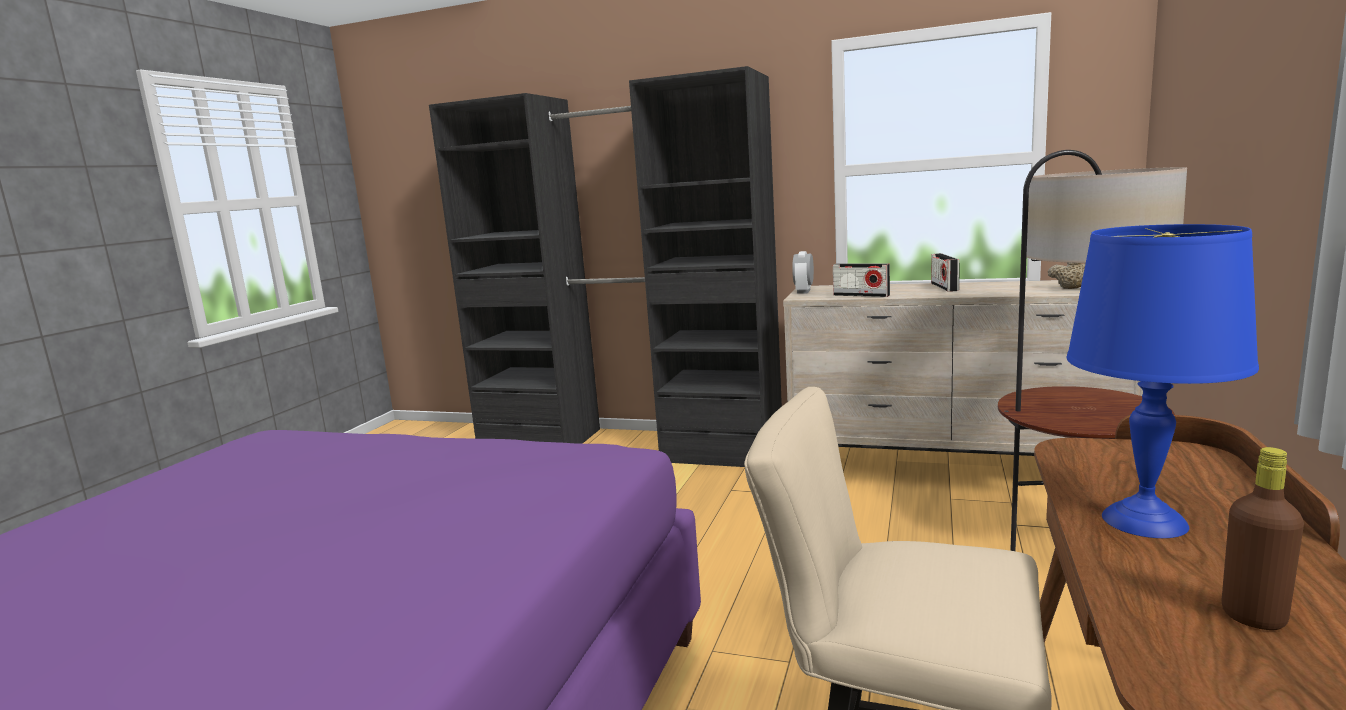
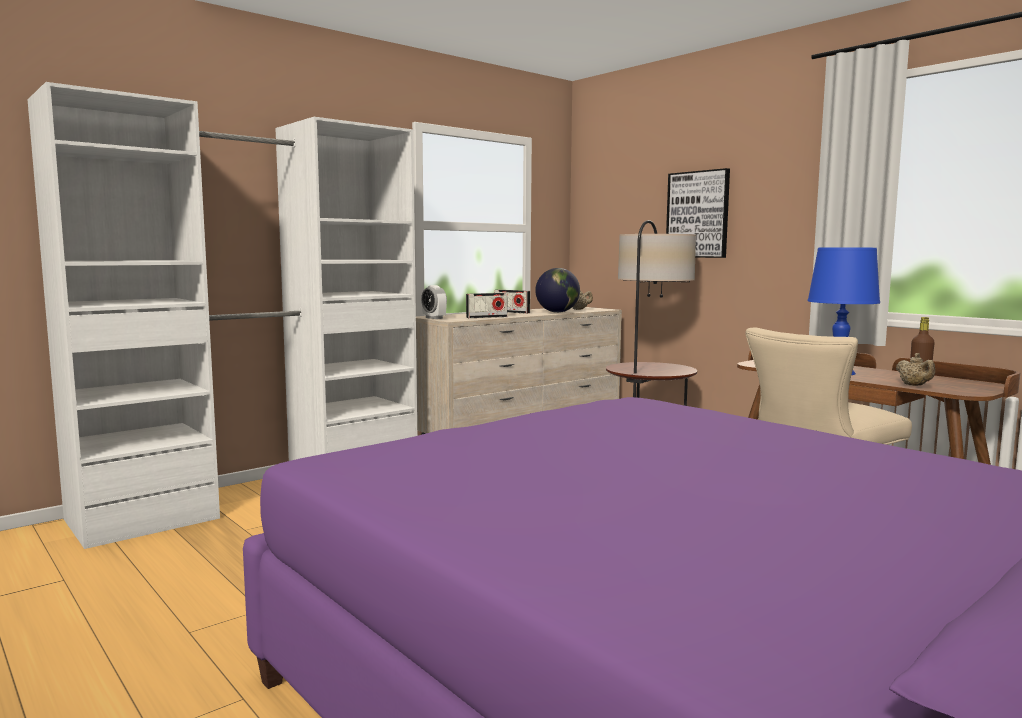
camera: 60 degrees left, 5 degrees down
black wardrobe [429,66,782,467] -> white wardrobe [28,82,417,549]
none -> globe [535,268,580,313]
none -> picture [666,168,730,258]
none -> beige teapot [896,353,935,386]

